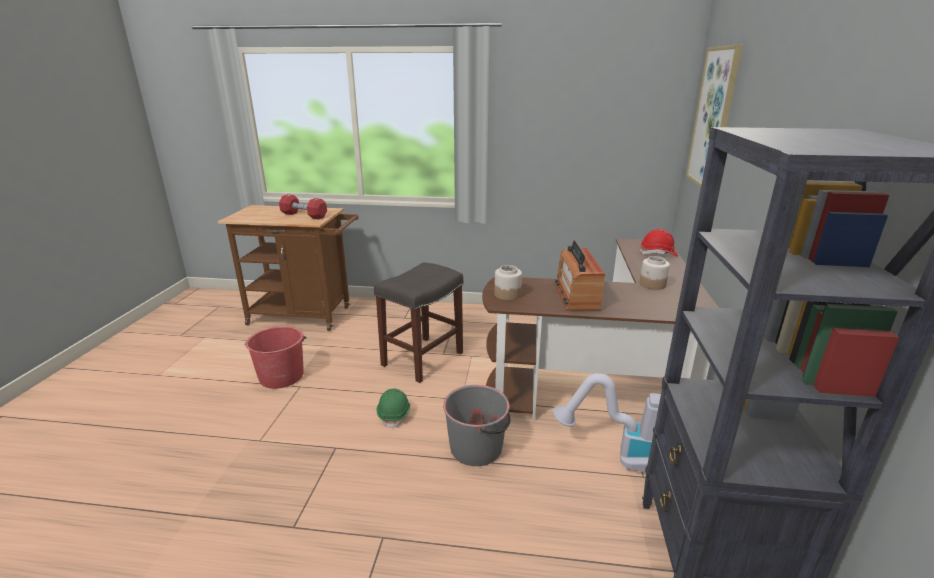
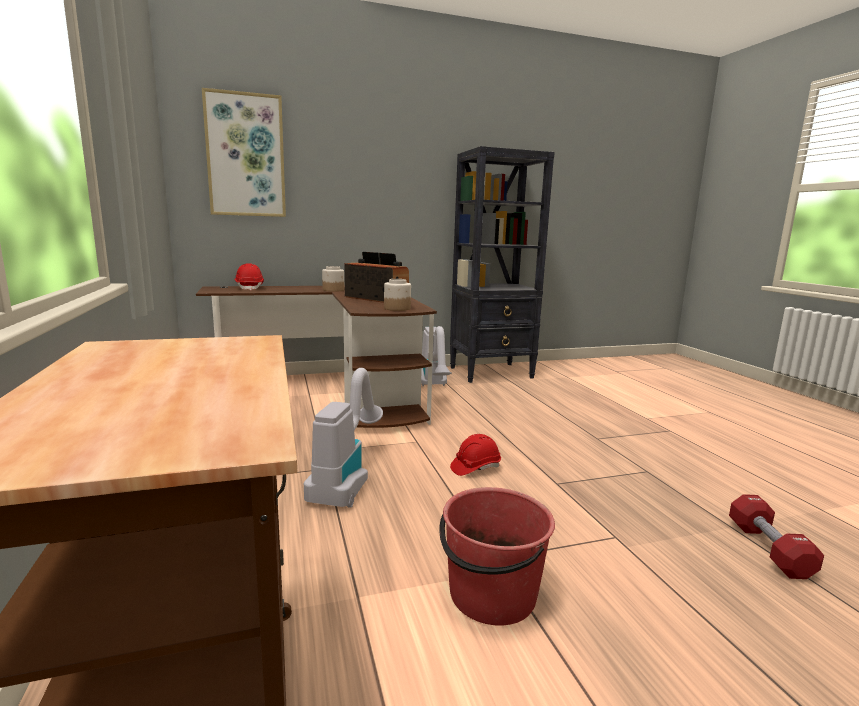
camera: 115 degrees left, 10 degrees down
red dumbbell [279,194,327,220] -> red dumbbell moved to [729,494,824,579]
grey stool [374,263,463,383] -> vacuum cleaner [304,368,383,508]
green hard hat [377,389,410,429] -> red hard hat [450,434,501,476]
grey bucket [443,385,511,466] -> none
radio [555,240,605,311] -> radio turned 120 degrees counterclockwise [344,252,409,303]

